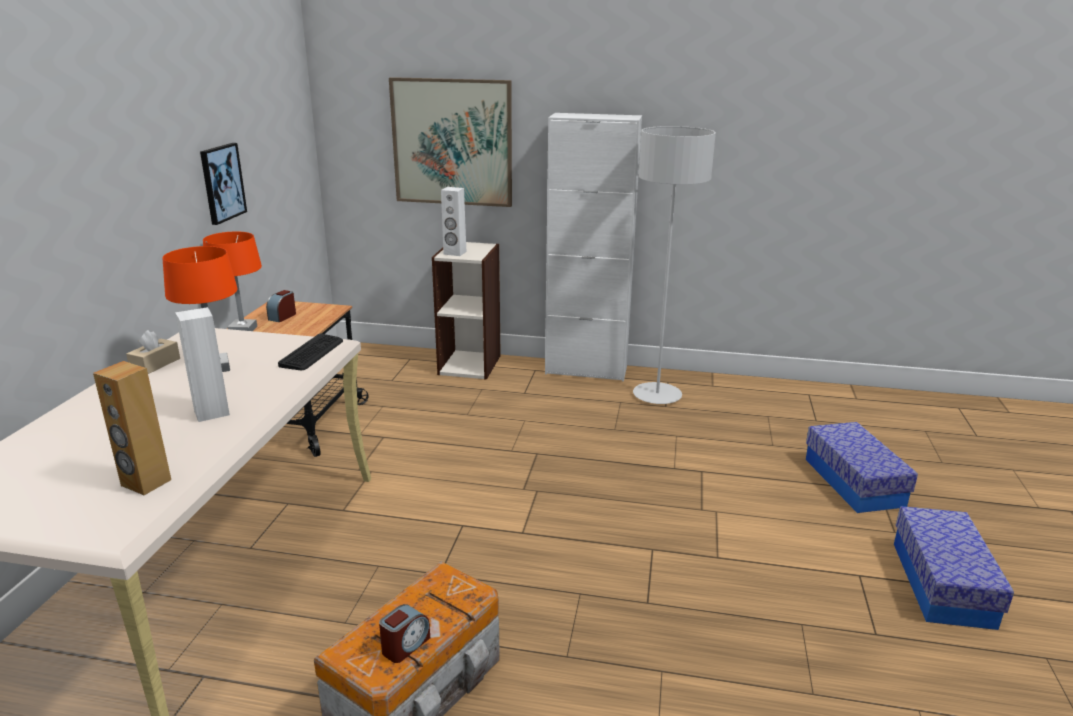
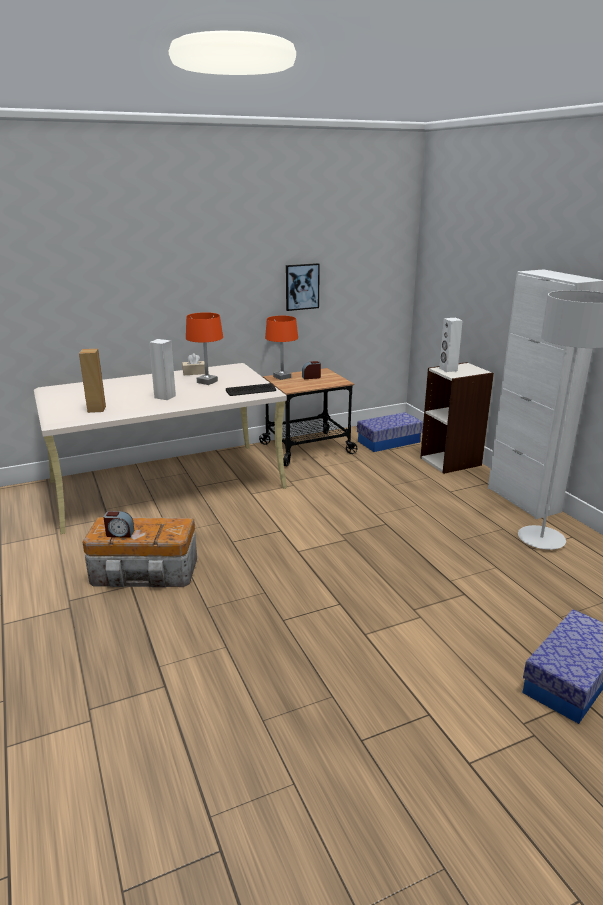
camera: 55 degrees right, 0 degrees up
picture [389,77,512,207] -> none
storage box [894,506,1014,630] -> storage box moved to [357,412,423,452]

